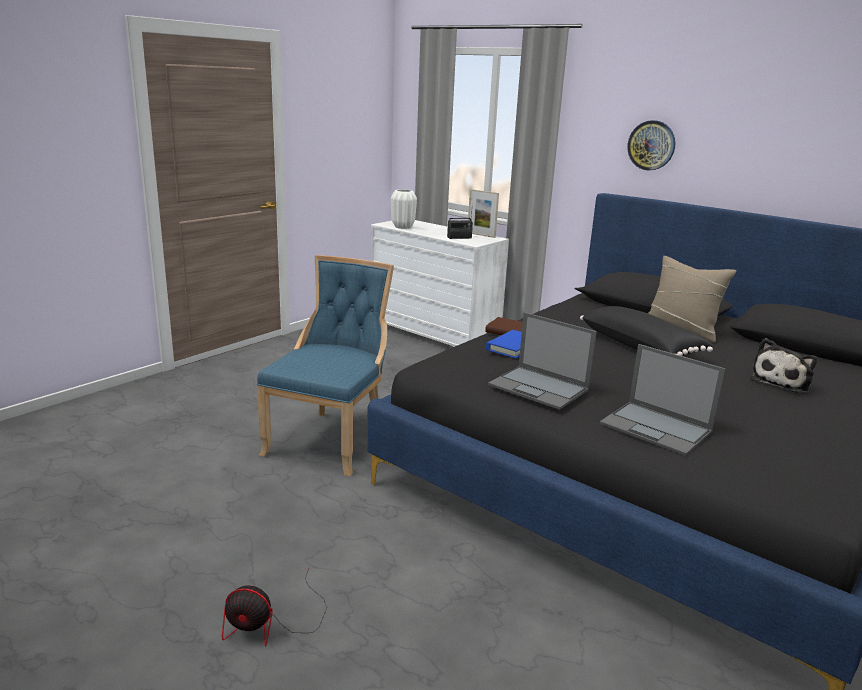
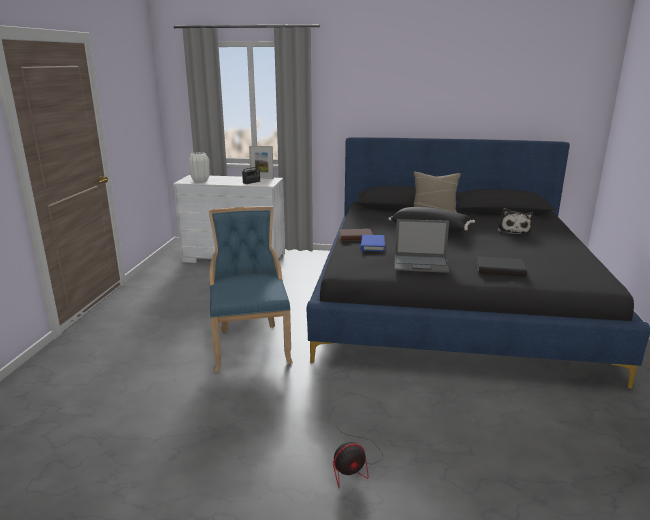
camera: 30 degrees left, 0 degrees up
laptop [600,344,725,456] -> black book [476,256,527,277]
wall clock [627,120,675,171] -> none

